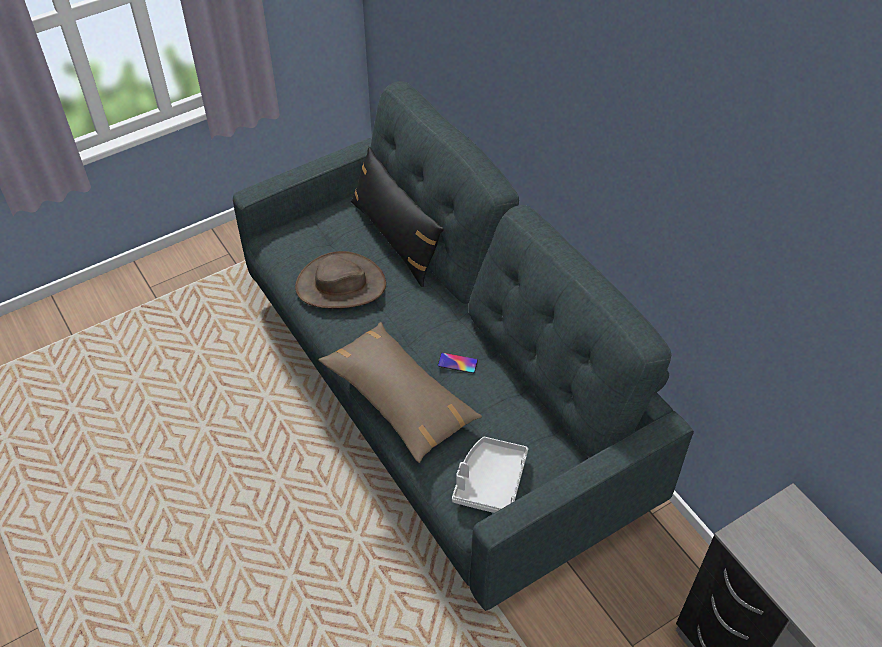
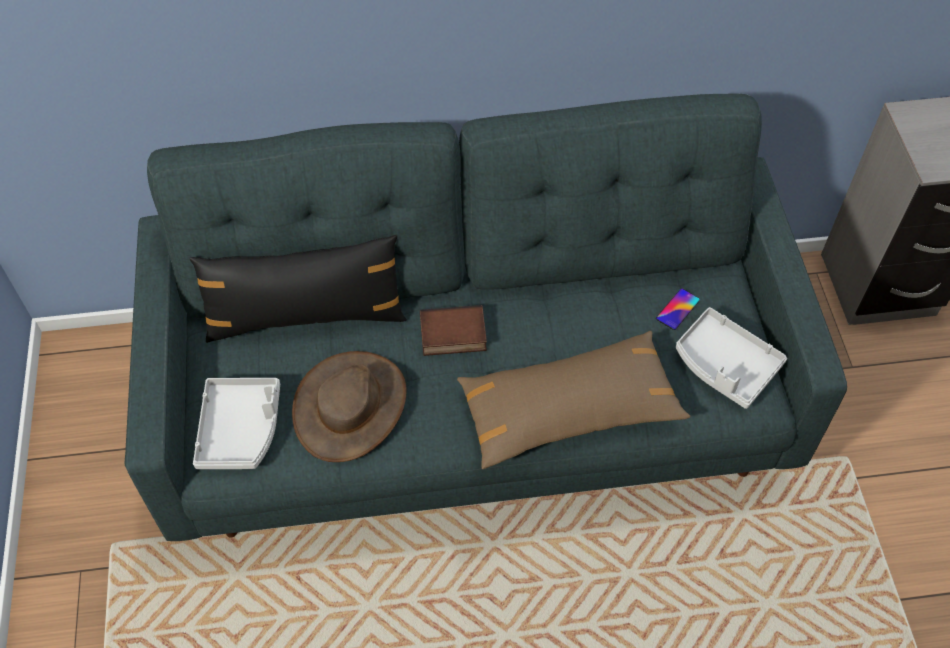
camera: 65 degrees left, 5 degrees up
phone [438,352,478,373] -> phone moved to [656,288,700,330]
none -> grey tray [193,378,280,469]
none -> book [420,305,487,356]

